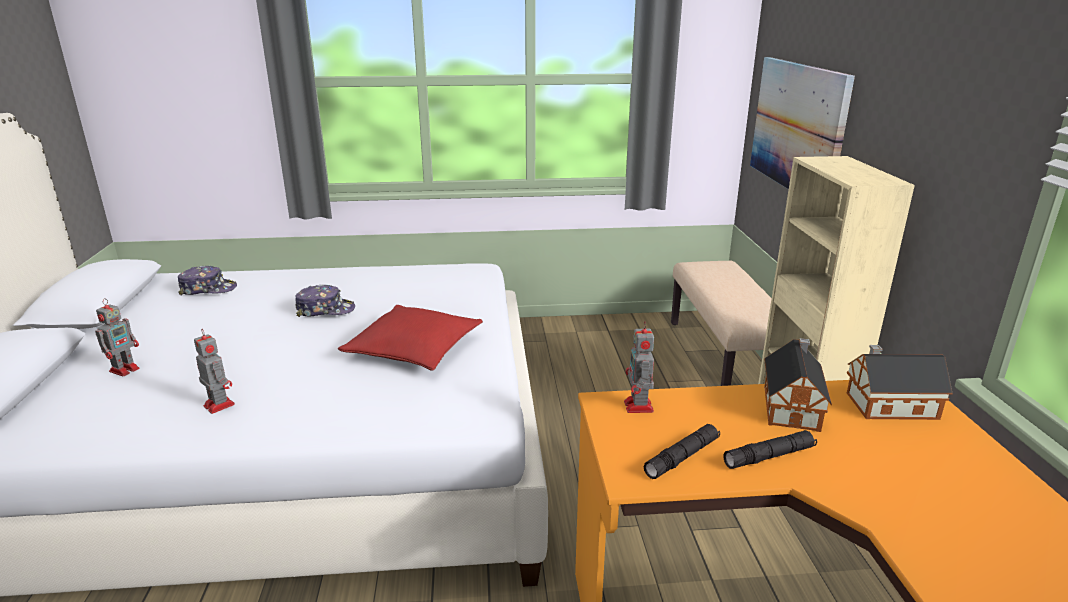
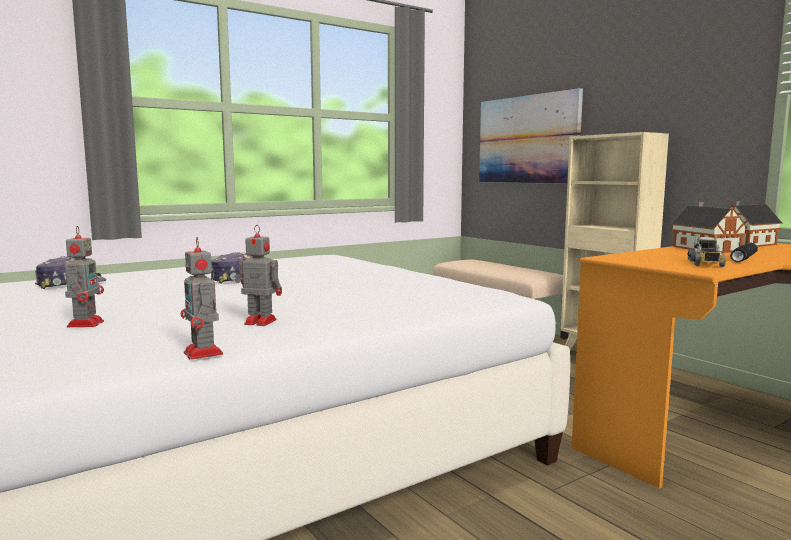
camera: 30 degrees left, 15 degrees down
red pillow [338,305,483,371] -> none
toy robot [624,321,654,413] -> toy robot moved to [181,237,223,360]
black flashlight [643,424,720,479] -> toy truck [687,234,726,267]

